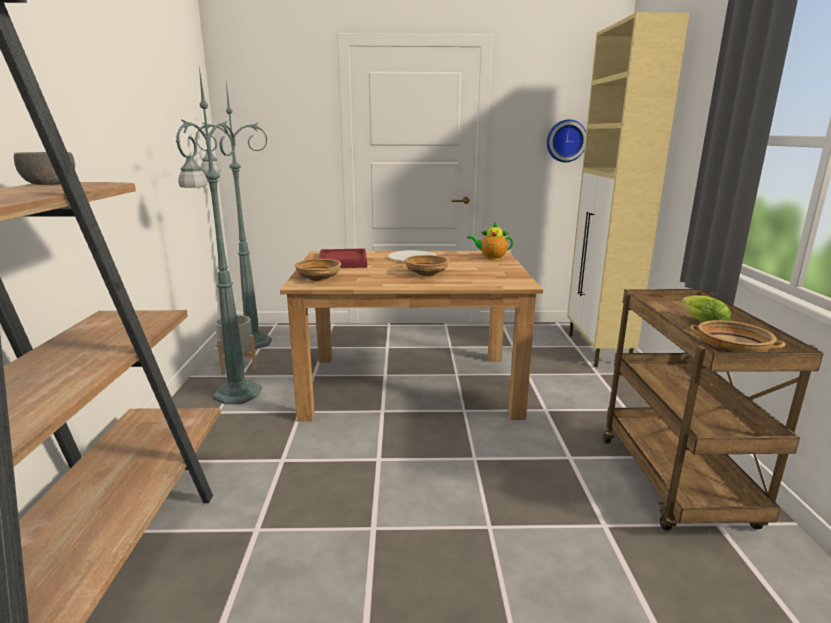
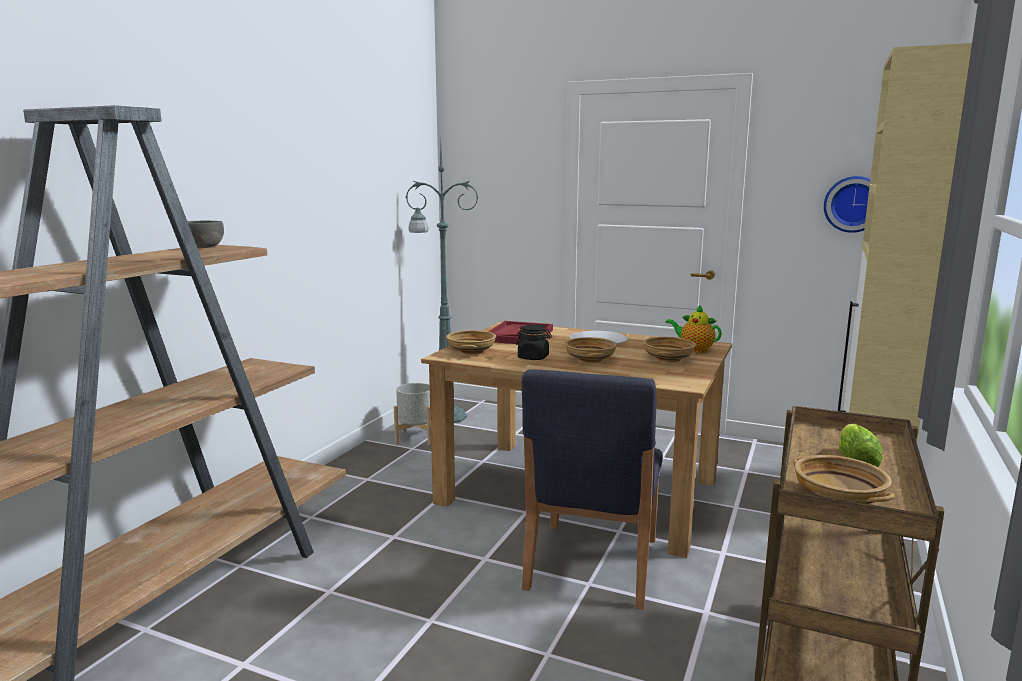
camera: 25 degrees right, 5 degrees down
green floor lamp [176,67,262,404] -> none
none -> black jar [516,325,552,360]
none -> blue chair [522,369,663,610]
none -> beige bowl [643,337,696,362]

